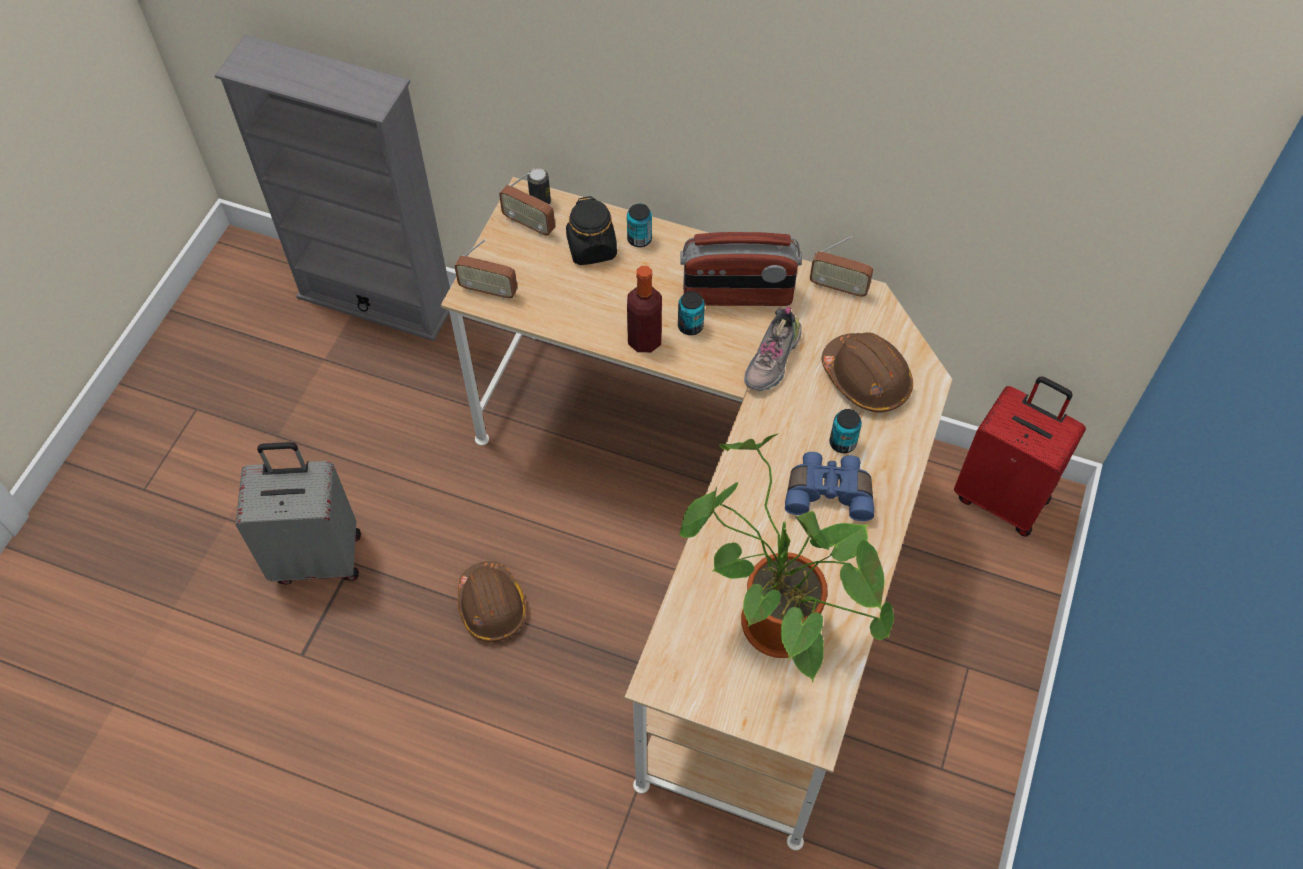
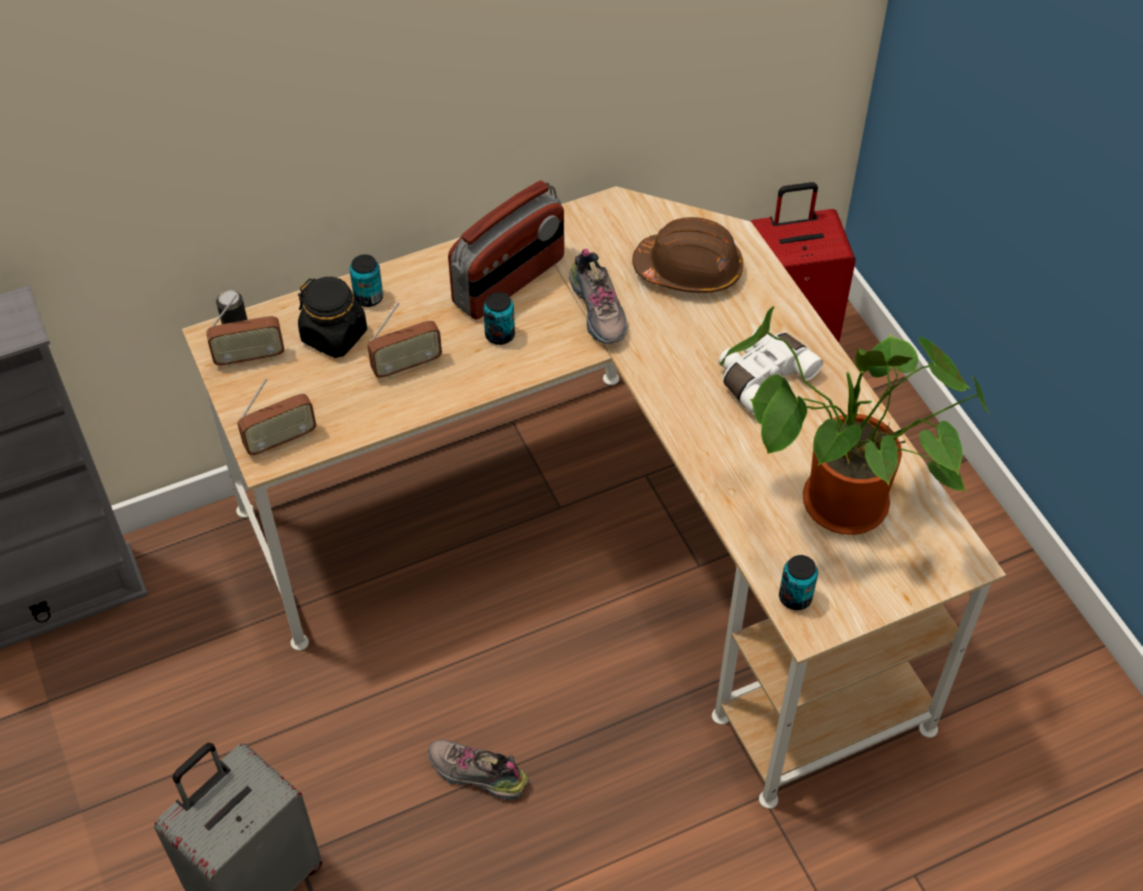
camera: 45 degrees left, 5 degrees down
brown hard hat [458,561,526,642] -> shoe [428,739,529,800]
bottle [627,266,662,353] -> none
blue binoculars [785,452,874,521] -> white binoculars [718,330,823,415]
radio [810,236,873,298] -> radio moved to [367,302,442,379]
can [830,409,862,453] -> can moved to [779,555,818,610]

